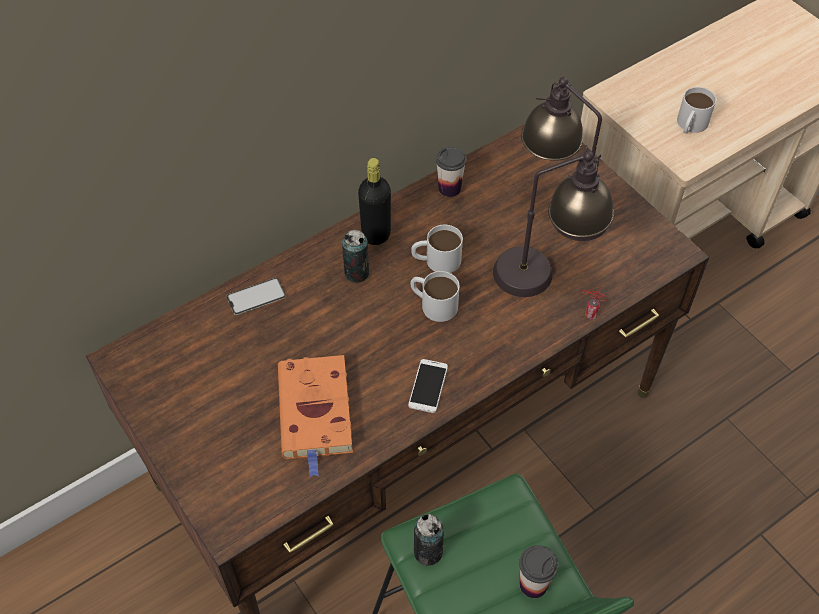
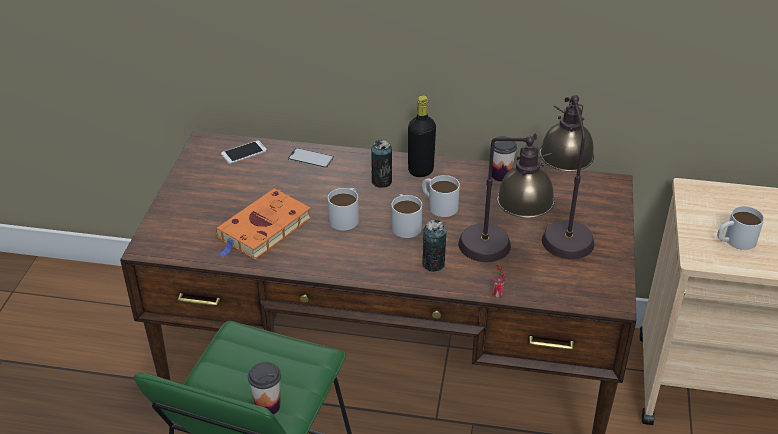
camera: 45 degrees right, 15 degrees down
phone [408,359,448,413] -> phone moved to [221,140,267,164]
can [414,514,444,566] -> can moved to [422,220,446,272]
none -> white mug [328,188,359,230]

